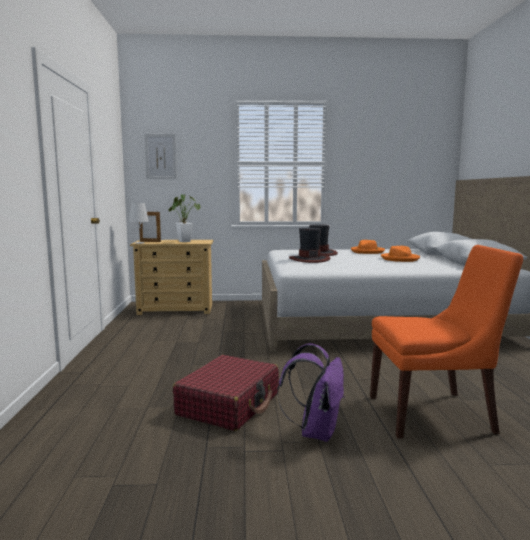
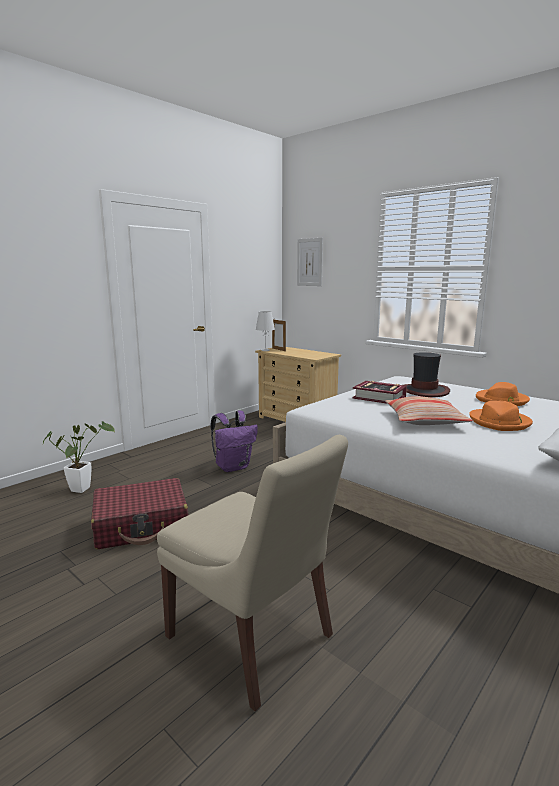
camera: 45 degrees right, 5 degrees up
potted plant [169,194,201,242] -> potted plant moved to [43,421,115,493]
purple backpack [277,343,345,442] -> purple backpack moved to [211,410,258,472]
hat [289,228,330,263] -> book [352,381,407,403]
orange chair [370,245,523,438] -> beige chair [157,435,348,712]
none -> pillow [385,396,473,425]

